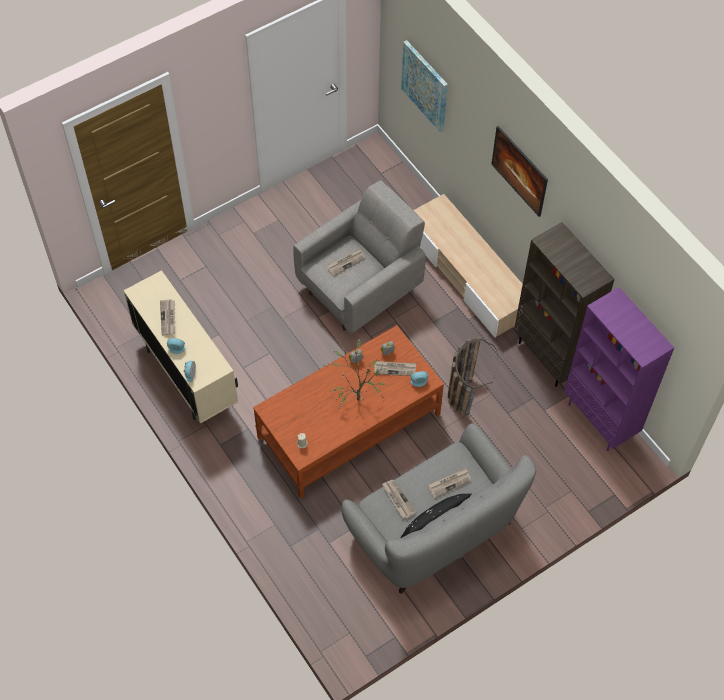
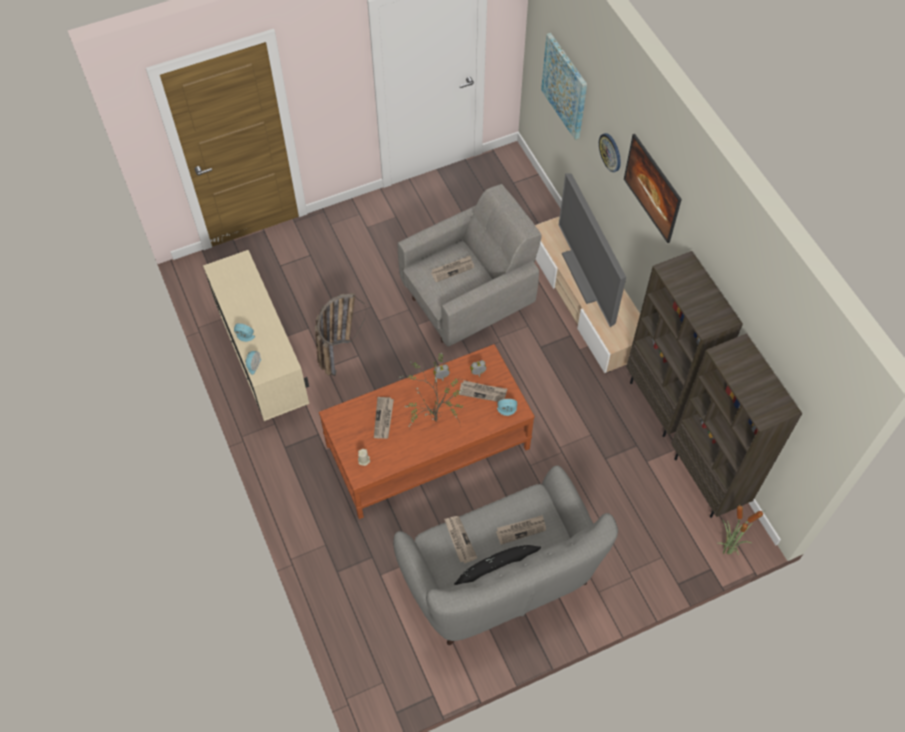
camera: 10 degrees right, 0 degrees up
newspaper [160,299,175,335] -> newspaper moved to [374,397,394,439]
basket [448,337,498,416] -> basket moved to [315,293,366,376]
purple bookcase [564,287,674,451] -> brown bookcase [671,333,802,518]
none -> television [559,173,626,327]
none -> wall clock [599,133,621,172]
none -> potted plant [717,505,764,555]

